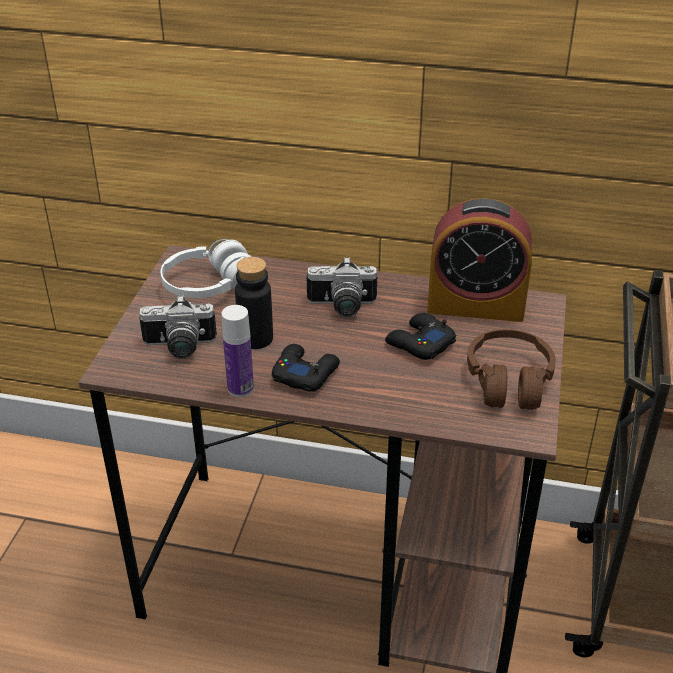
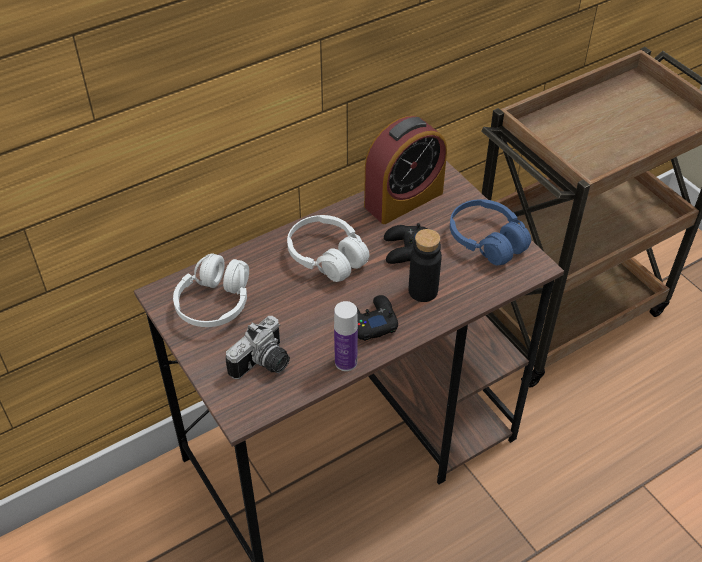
camera: 45 degrees left, 10 degrees up
black bottle [235,257,273,349] -> black bottle moved to [409,229,442,302]
camera [307,257,377,317] -> white headphones [287,215,369,282]
brown headphones [467,329,556,410] -> blue headphones [450,199,531,265]

